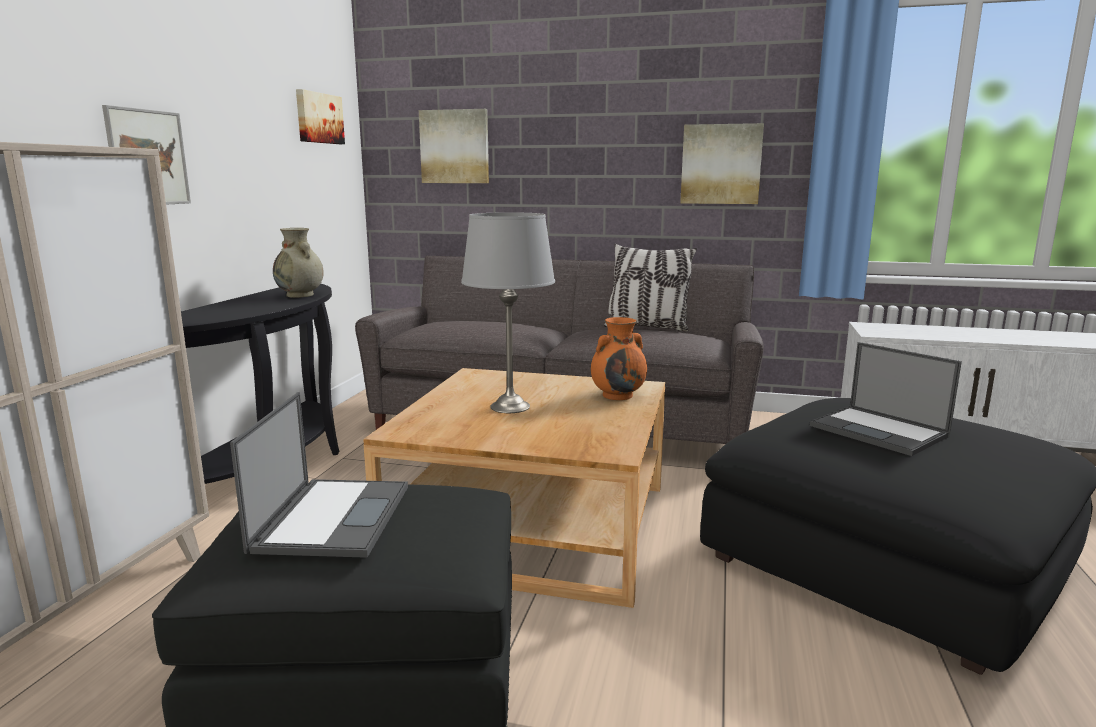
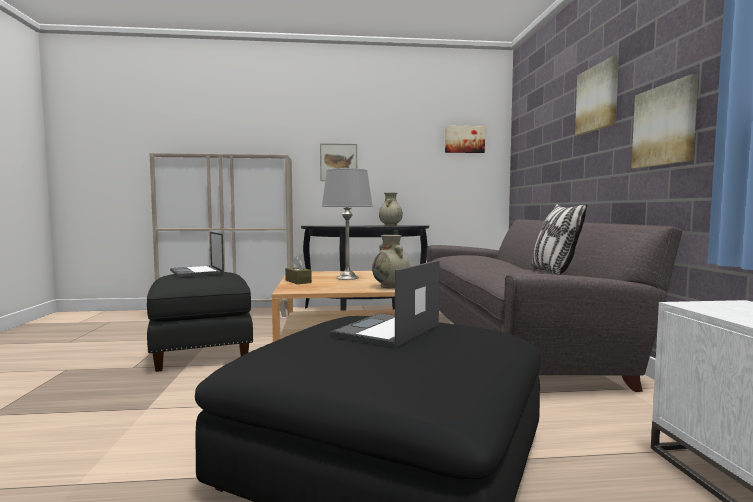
camera: 70 degrees right, 10 degrees down
laptop [230,392,408,558] -> laptop turned 75 degrees clockwise [170,232,224,277]
picture [419,109,489,183] -> picture moved to [575,56,619,135]
orange vase [591,317,647,400] -> beige vase [372,235,410,288]
none -> brown tissue box [285,257,312,284]

